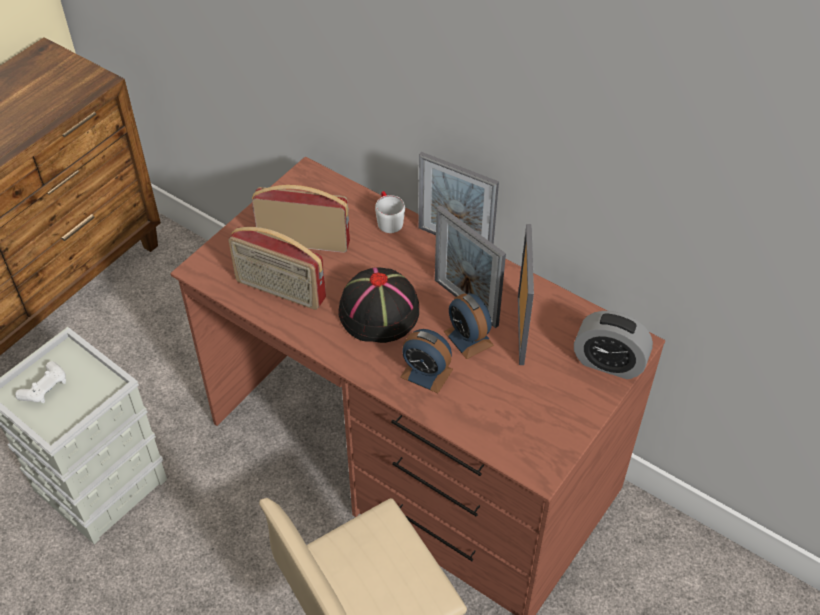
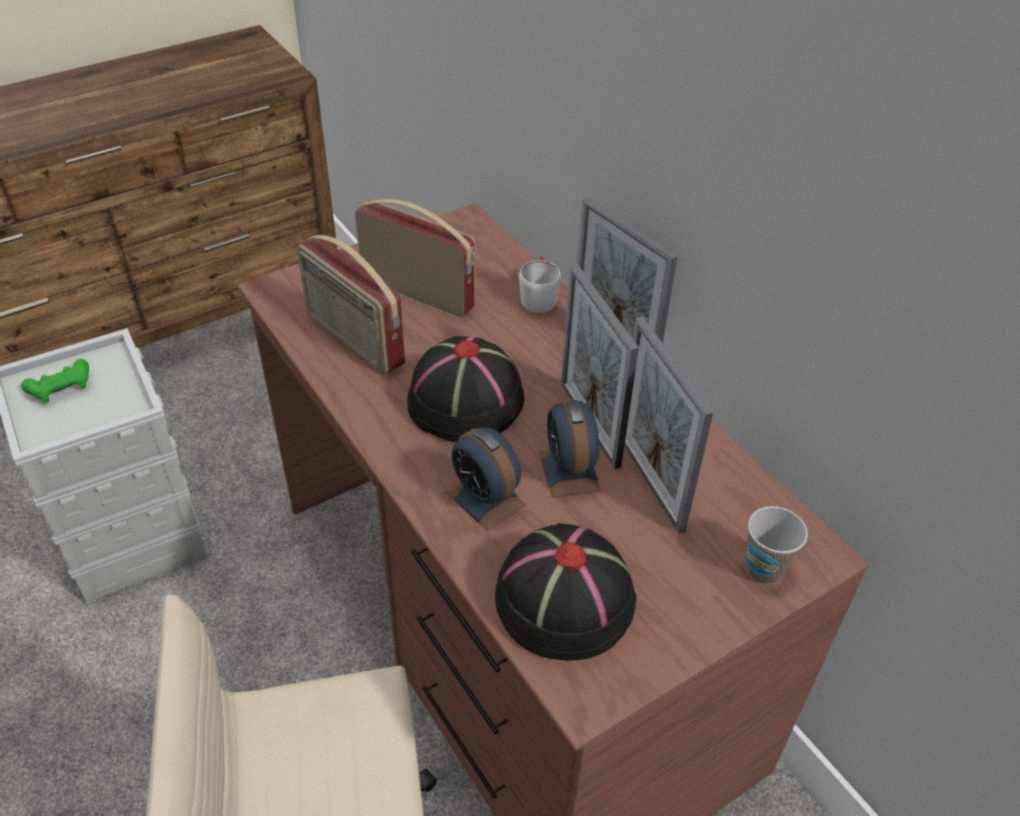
camera: 20 degrees right, 5 degrees down
white game controller [15,361,66,403] -> green game controller [21,359,89,403]
picture frame [518,224,534,365] -> picture frame turned 135 degrees clockwise [624,316,713,533]
alarm clock [574,311,653,379] -> cup [745,506,808,585]
none -> black hat [495,523,636,661]

